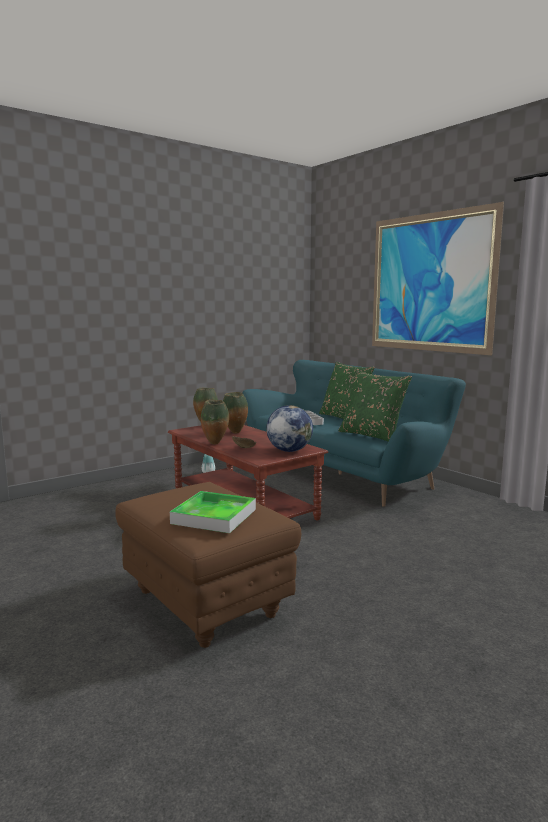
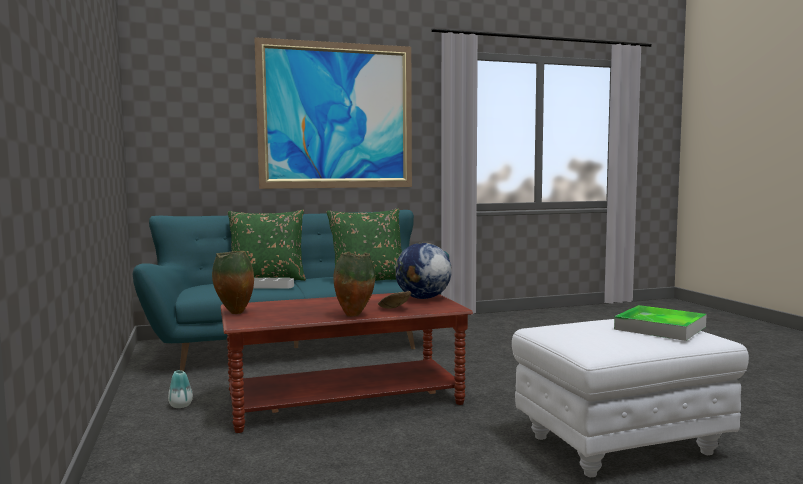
camera: 70 degrees left, 5 degrees down
brown ottoman [115,482,301,648] -> white ottoman [512,319,749,477]
vase [223,392,248,434] -> none

